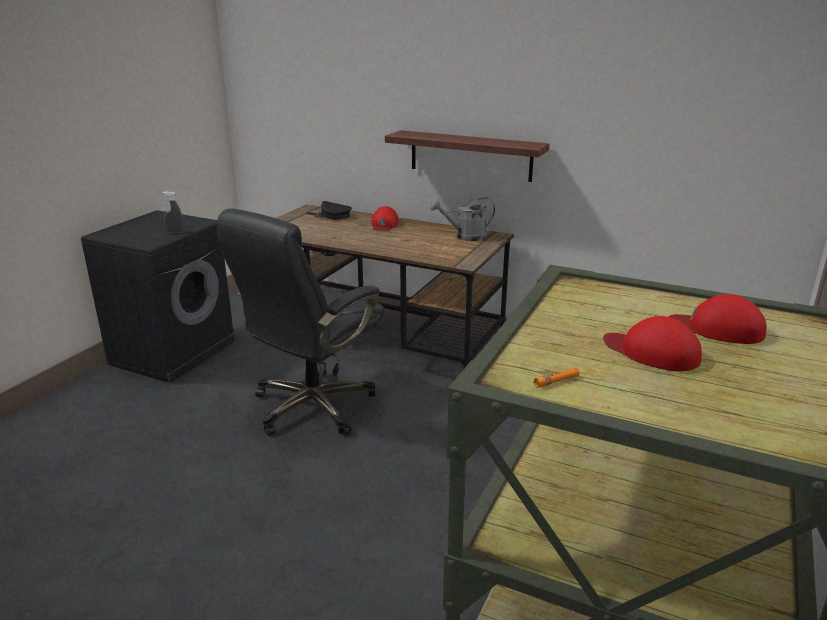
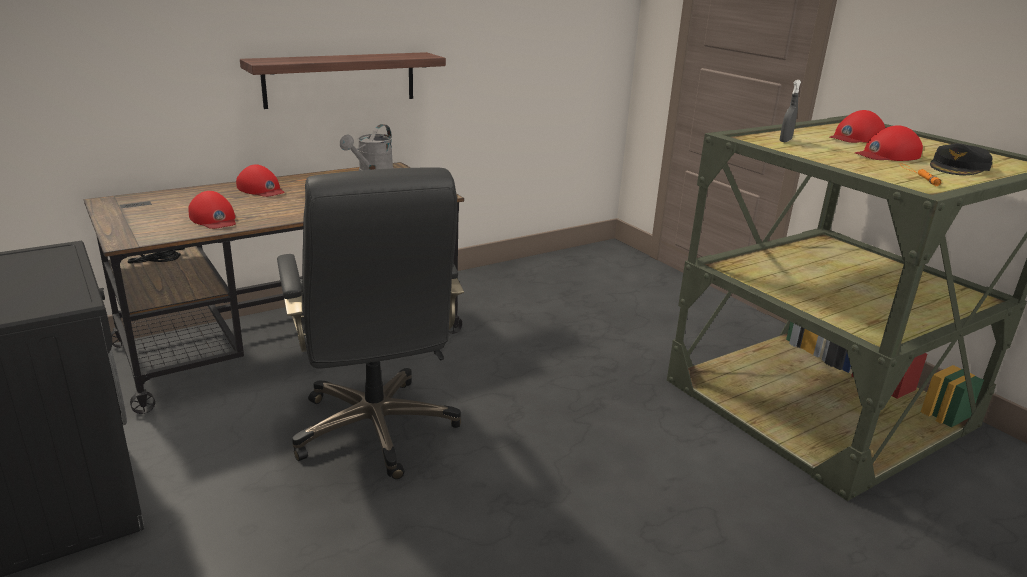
camera: 60 degrees left, 0 degrees up
grey spray bottle [162,191,184,233] -> grey spray bottle moved to [780,80,801,142]
black cap [314,201,352,220] -> black cap moved to [930,143,992,175]
none -> red cap [188,191,236,229]

